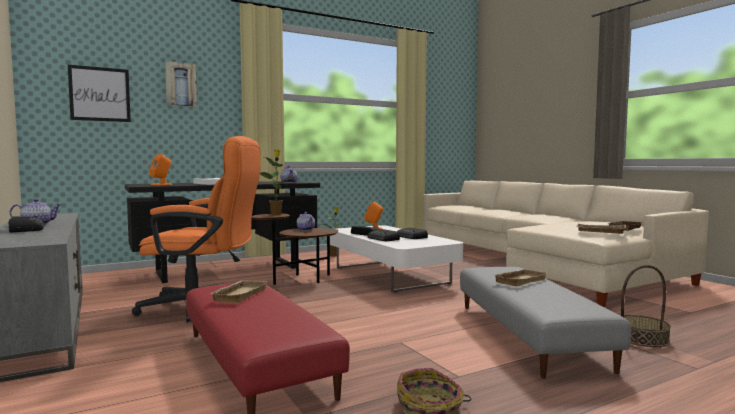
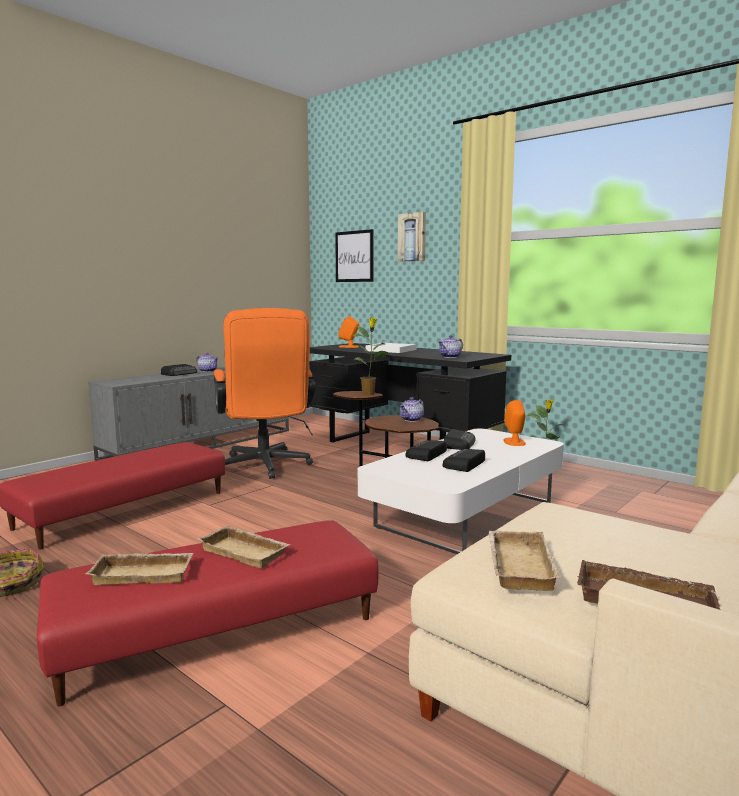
camera: 70 degrees right, 5 degrees up
beige tray [209,280,268,303] -> beige tray moved to [86,553,194,585]
grey ottoman [460,267,631,378] -> red ottoman [37,520,379,706]
basket [621,265,671,347] -> none

